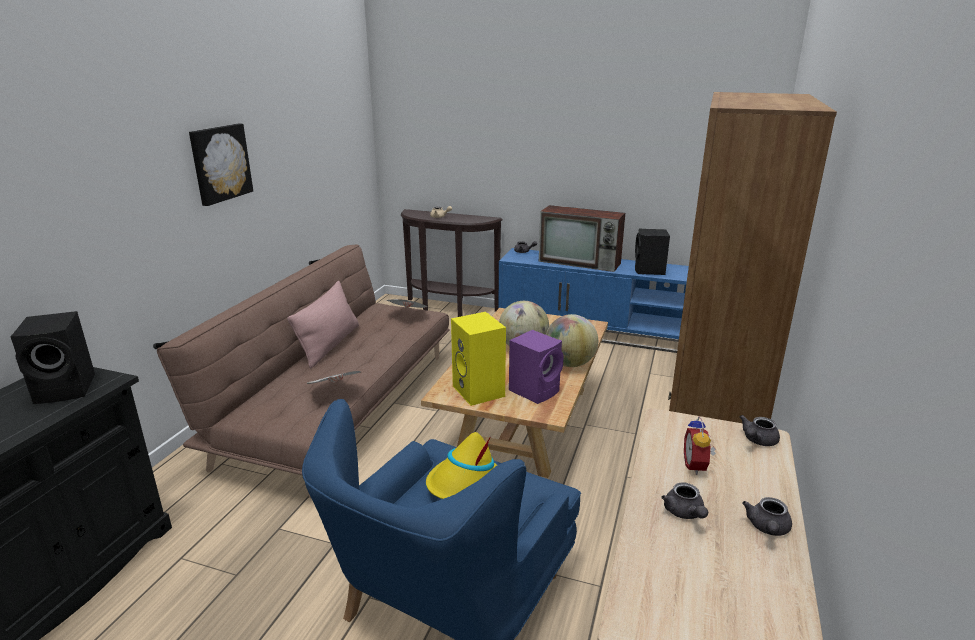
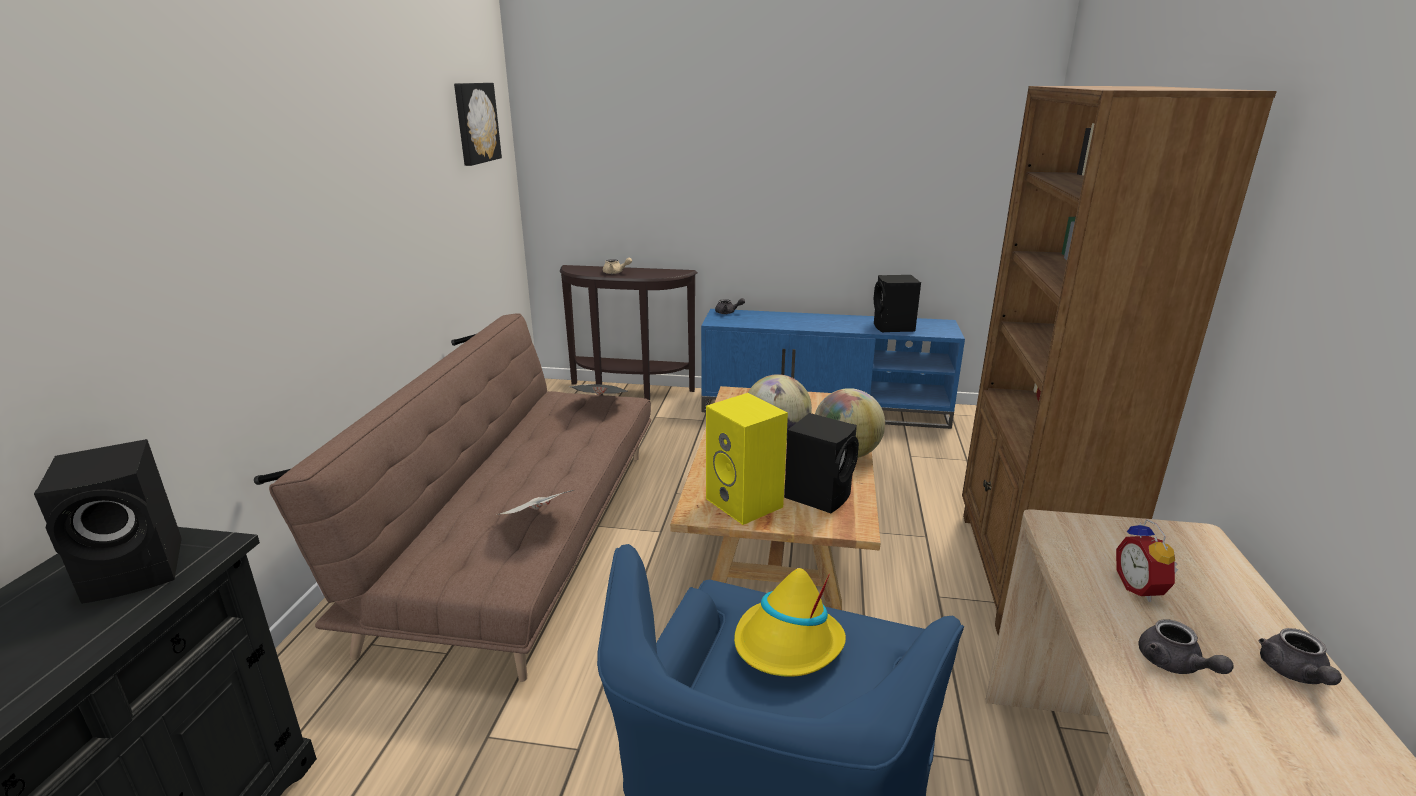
camera: 10 degrees left, 0 degrees up
picture [189,123,253,206] -> picture moved to [454,83,502,166]
pink pillow [287,281,359,368] -> none
purple speaker [509,330,564,404] -> black speaker [784,413,859,513]
television [539,205,625,272] -> none
grey teapot [740,415,780,446] -> none

